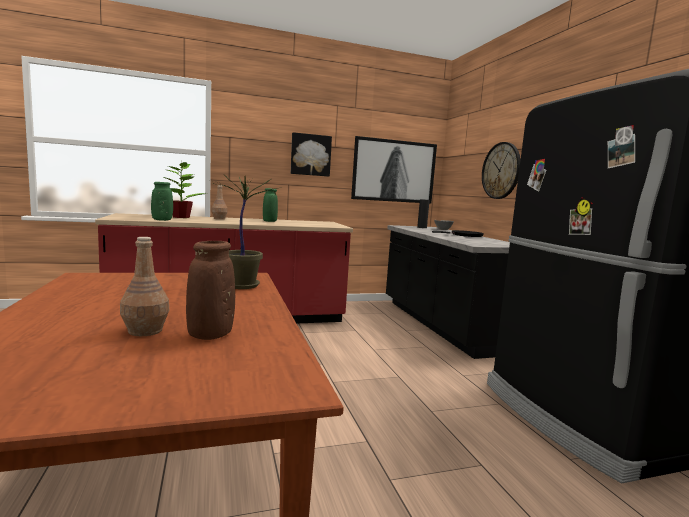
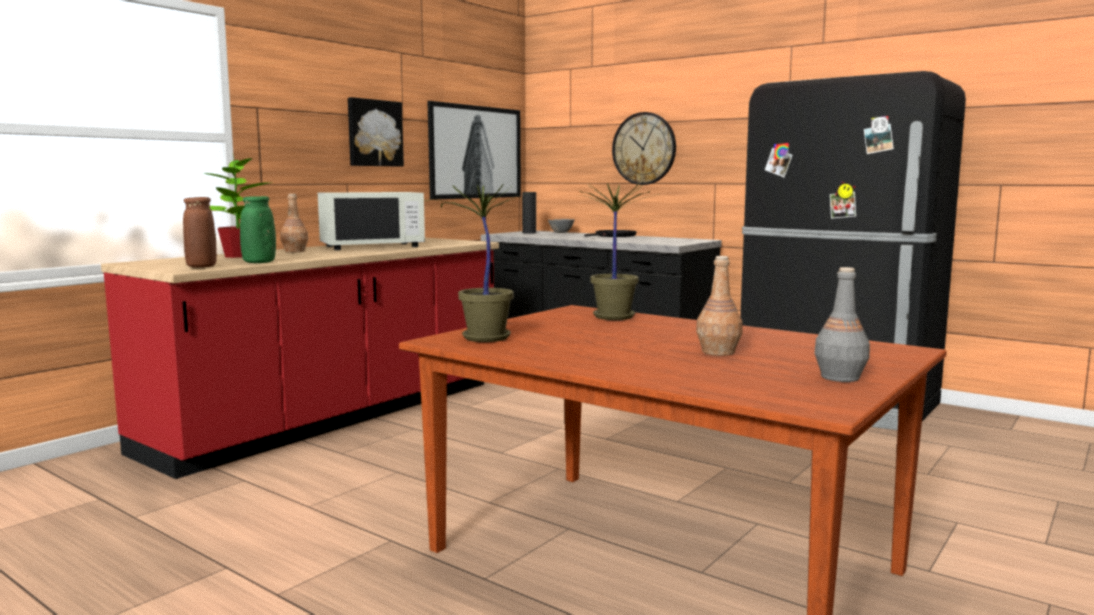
camera: 35 degrees left, 0 degrees up
brown vase [186,241,235,340] -> brown vase moved to [183,197,217,268]
green vase [263,188,278,222] -> white microwave [318,192,425,250]
none -> potted plant [425,183,531,342]
none -> grey bottle [815,267,870,382]

